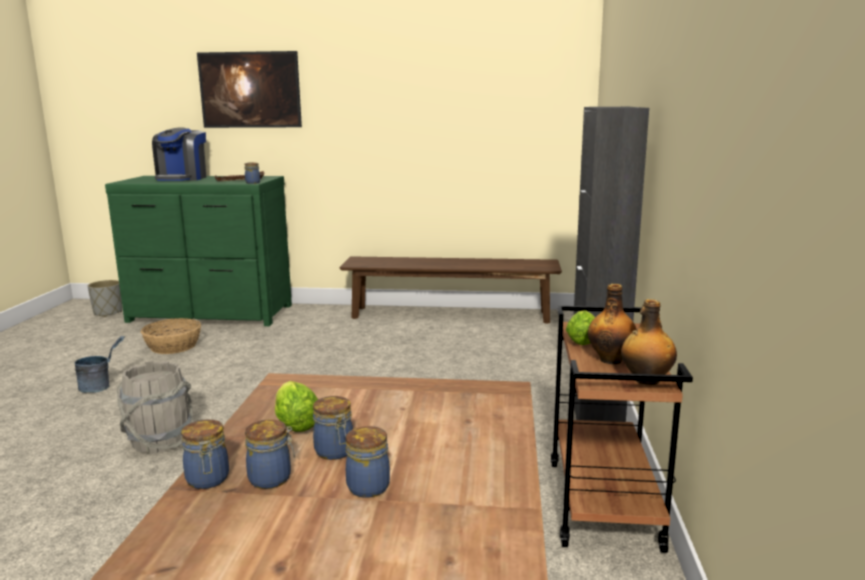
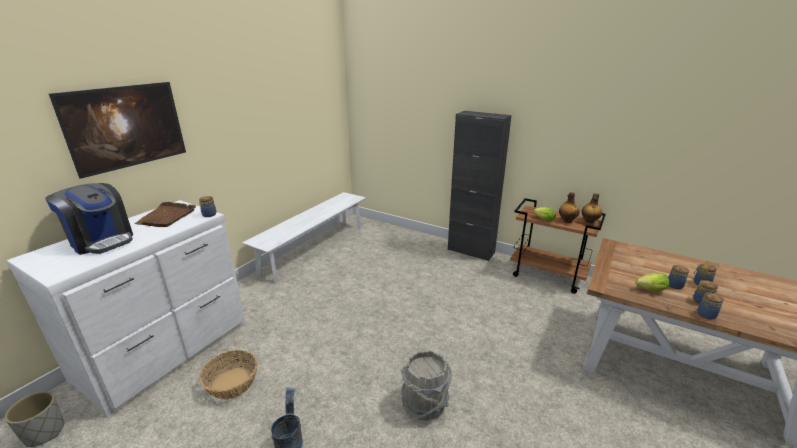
camera: 65 degrees left, 10 degrees up
green dresser [105,176,292,326] -> white dresser [6,200,245,418]
brown bench [339,256,562,324] -> white bench [242,192,366,283]

